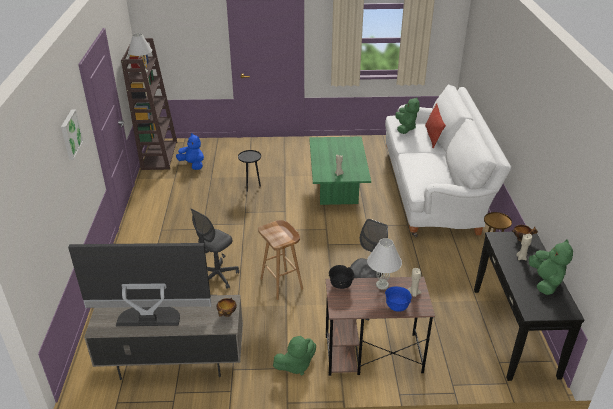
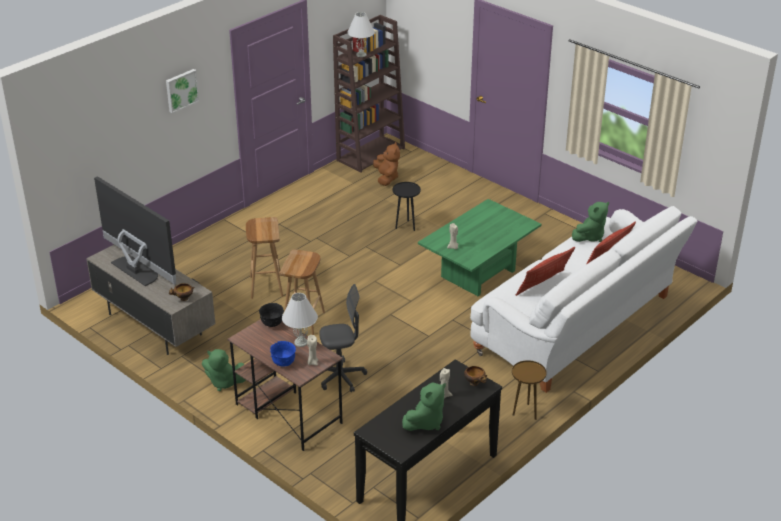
camera: 45 degrees right, 0 degrees up
blue plush toy [176,133,204,170] -> brown plush toy [373,142,400,186]
grey office chair [191,209,239,289] -> brown stool [246,217,283,299]
none -> pillow [516,247,575,296]

